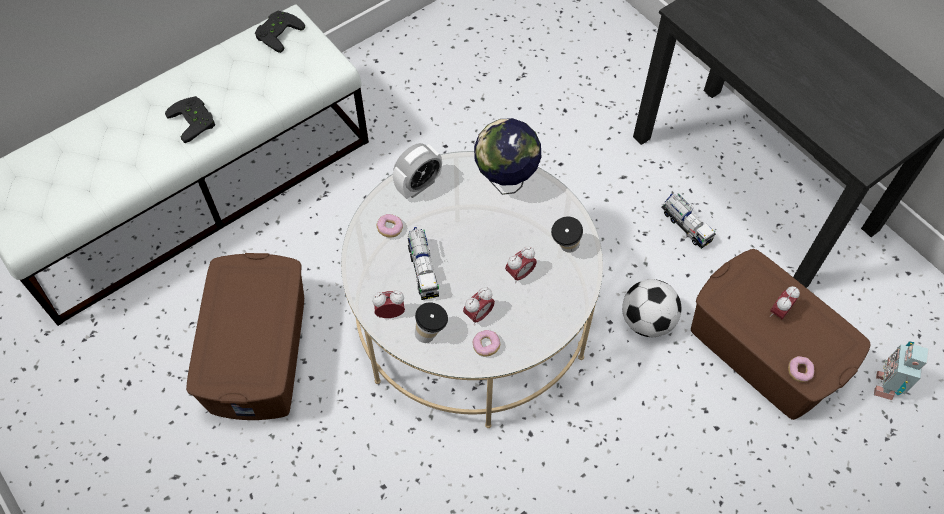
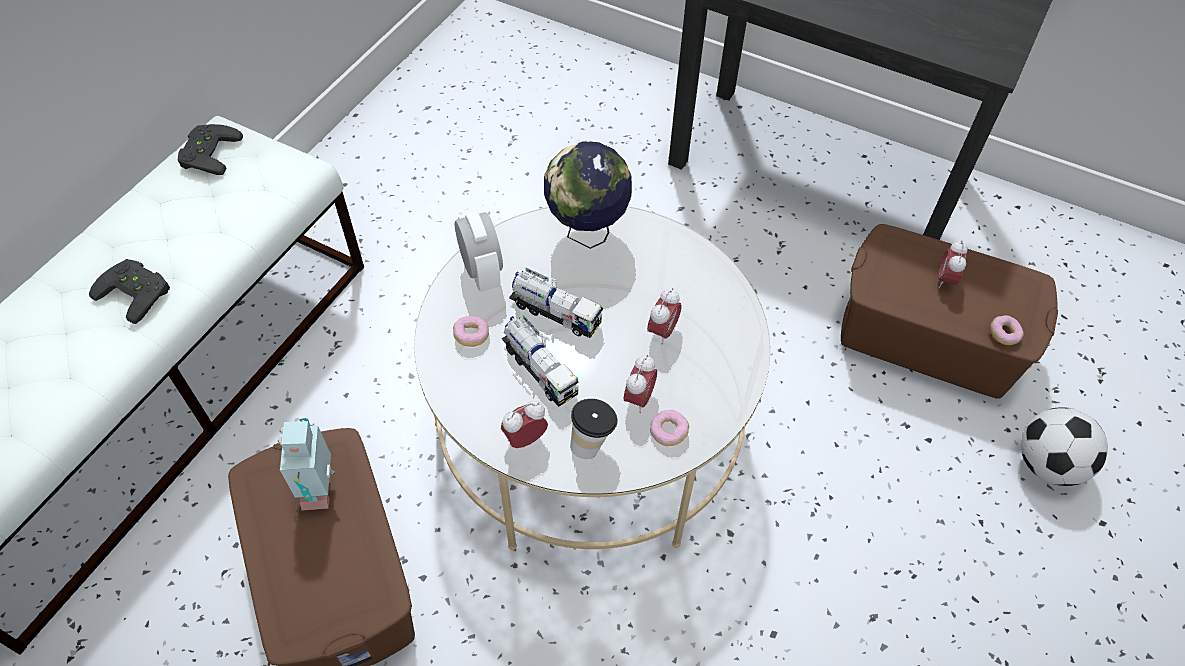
camera: 25 degrees left, 5 degrees down
alarm clock [393,143,442,199] -> alarm clock turned 45 degrees counterclockwise [455,211,503,292]
cup [551,217,583,252] -> none
football [622,279,682,337] -> football moved to [1021,407,1108,486]
toy truck [661,193,716,249] -> toy truck moved to [509,267,603,338]
toy robot [874,341,929,400] -> toy robot moved to [278,418,335,511]

